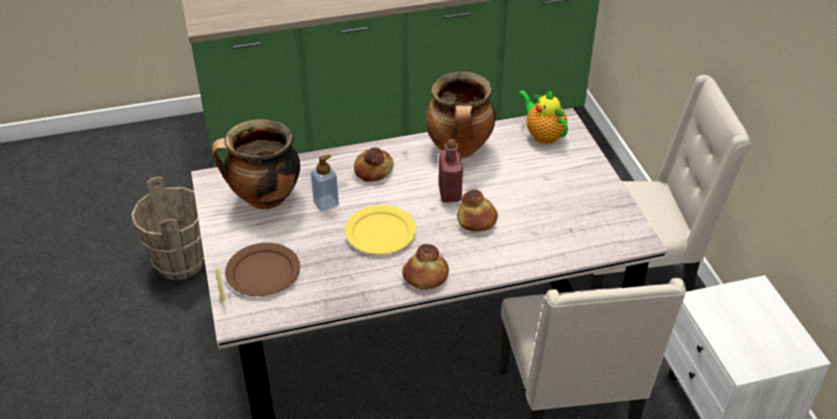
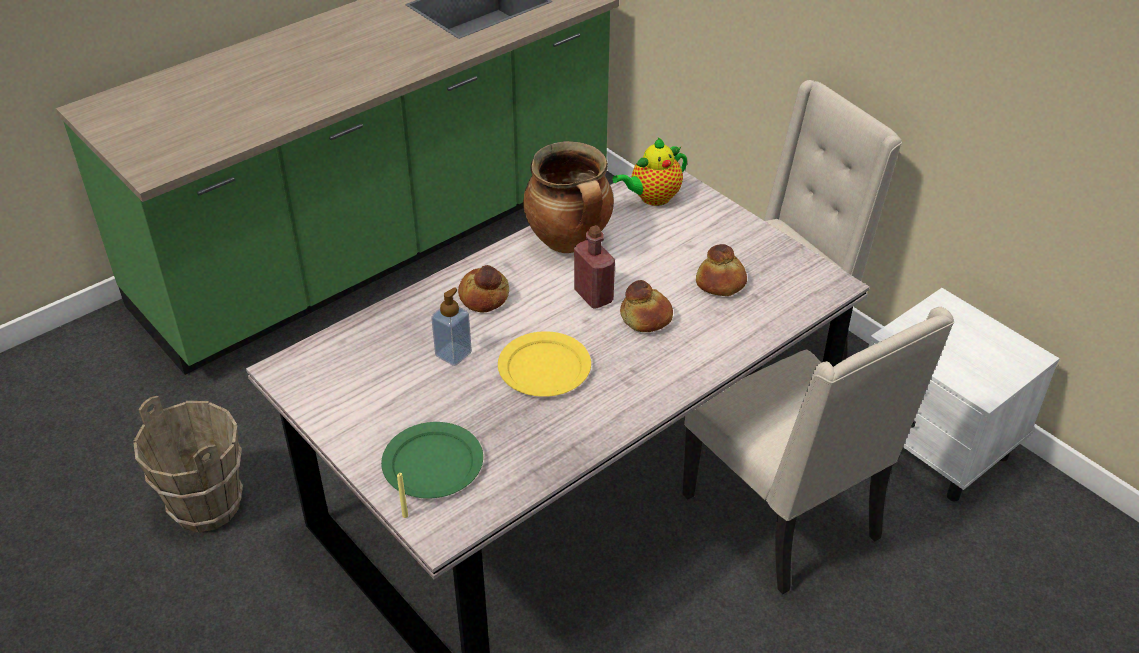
camera: 25 degrees left, 0 degrees up
cooking pot [211,119,300,209] -> none
brown plate [225,243,300,296] -> green plate [381,422,483,498]
bread [402,244,449,290] -> bread moved to [696,244,747,296]
teapot [518,89,568,144] -> teapot turned 60 degrees counterclockwise [612,138,687,206]

